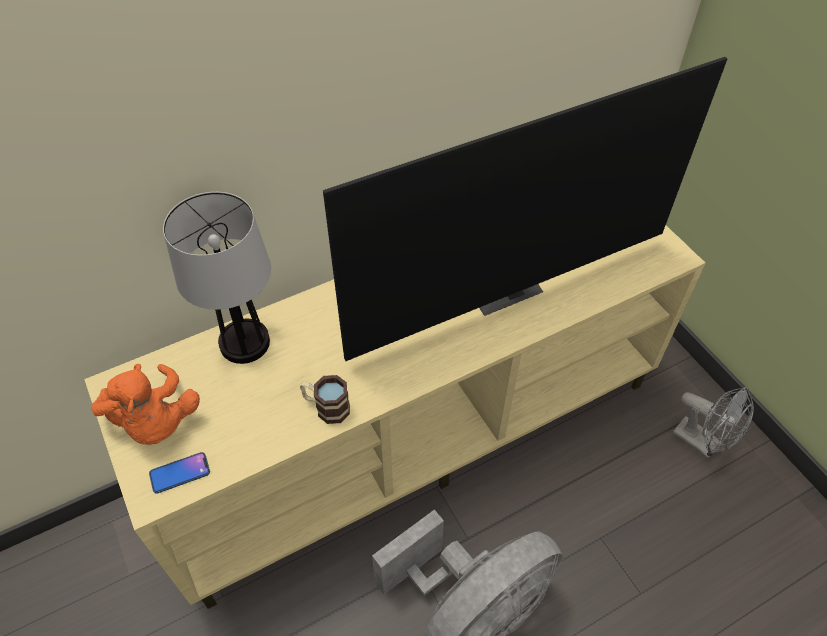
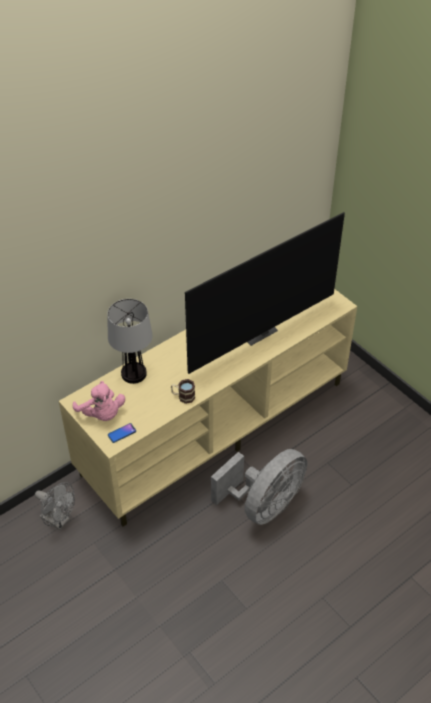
camera: 10 degrees left, 5 degrees down
orange plush toy [92,364,200,445] -> pink plush toy [73,381,125,421]
grey fan [672,387,754,459] -> grey fan moved to [35,482,75,530]

